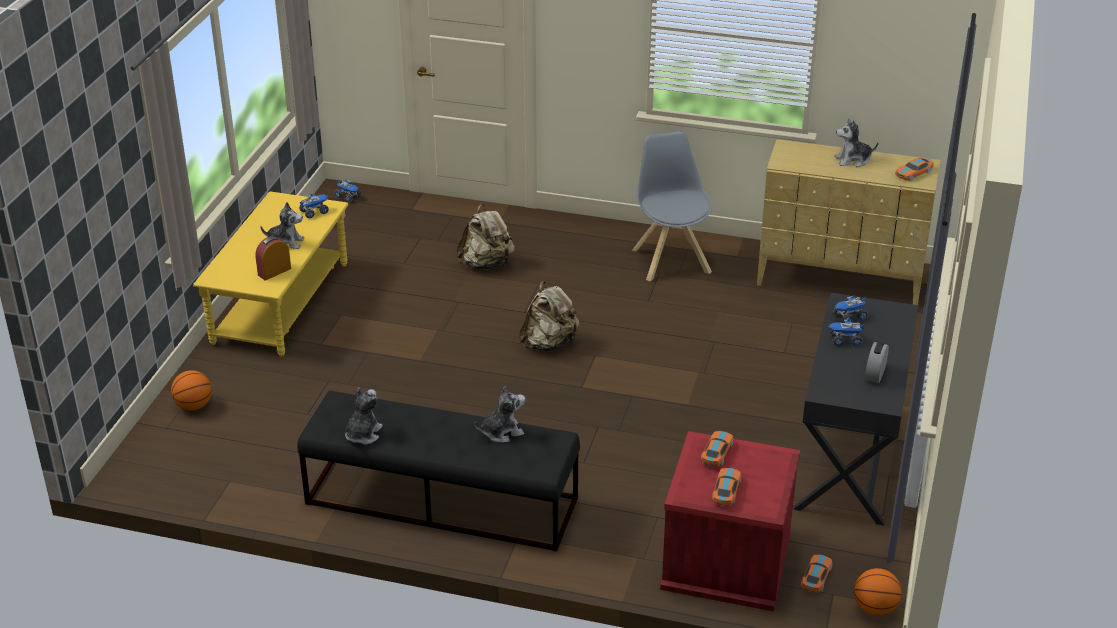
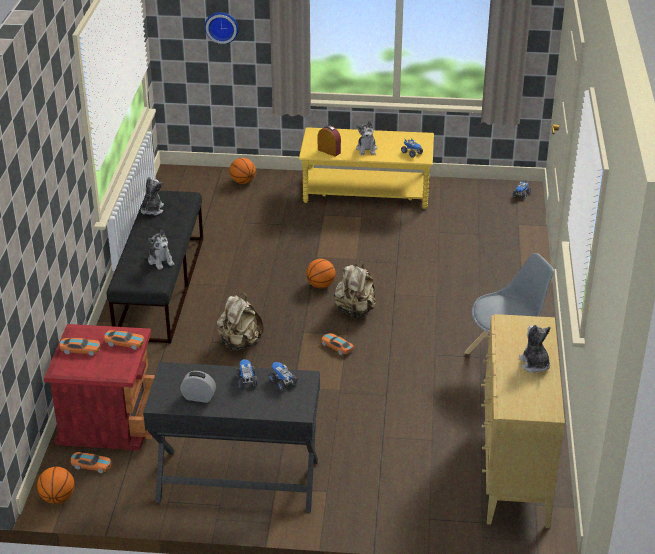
camera: 80 degrees right, 0 degrees up
plush toy [345,387,383,445] -> plush toy turned 90 degrees counterclockwise [141,177,164,215]
beige backpack [456,204,515,269] -> beige backpack moved to [217,293,264,351]
toy car [895,157,934,181] -> toy car moved to [321,333,354,355]
none -> wall clock [205,12,239,44]
none -> basketball [306,259,336,288]

